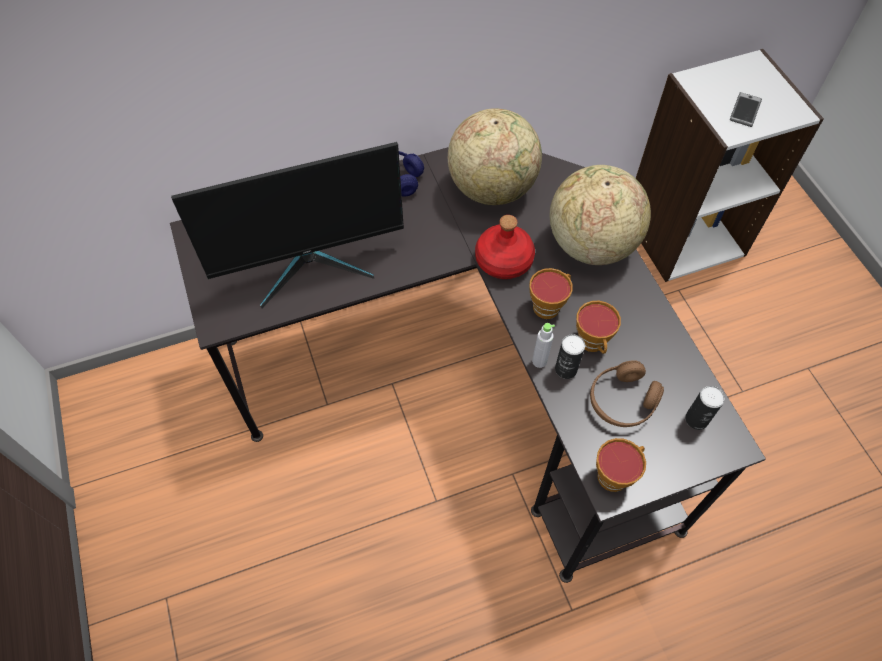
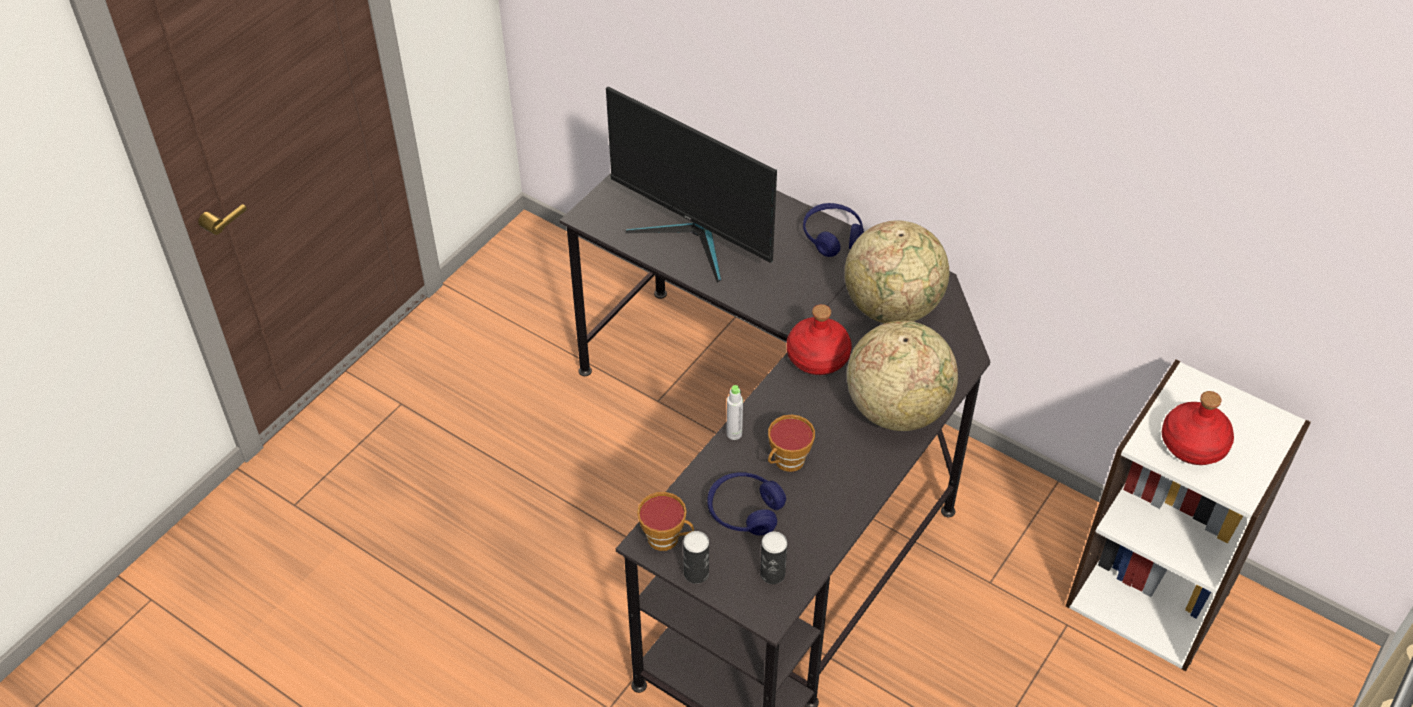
camera: 55 degrees right, 10 degrees down
cup [529,268,573,319] -> none
can [555,334,585,379] -> can moved to [683,531,709,584]
brown headphones [590,360,664,427] -> blue headphones [707,472,786,535]
phone [730,92,762,127] -> red bottle [1162,391,1234,465]

